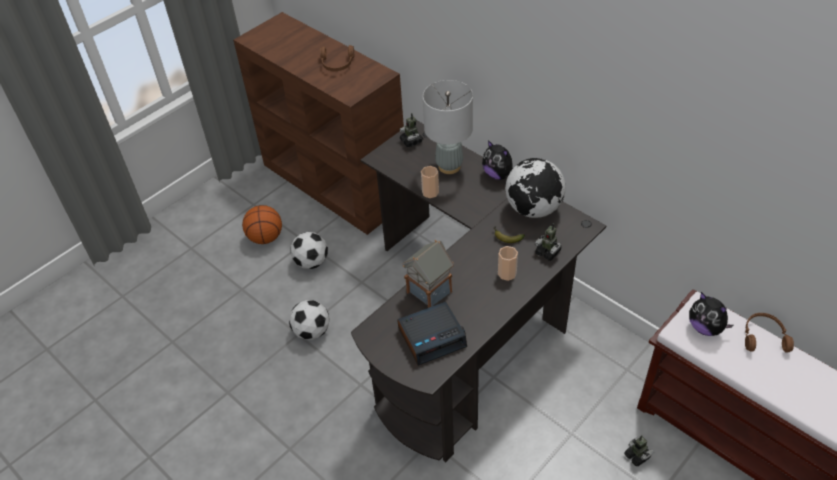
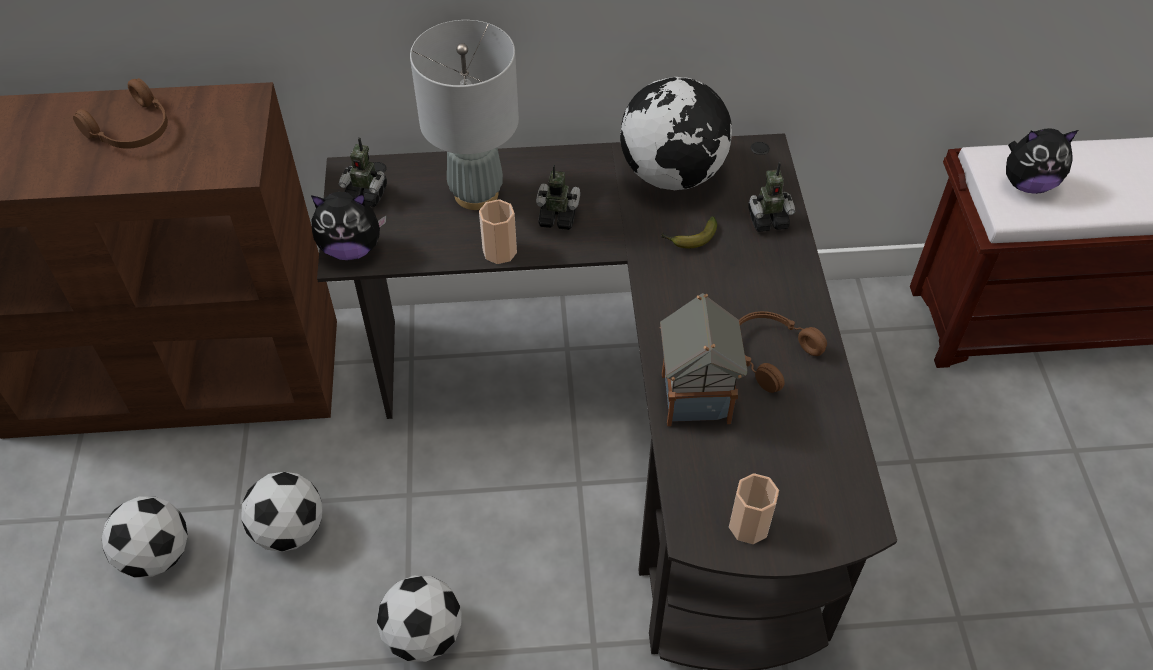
camera: 50 degrees left, 5 degrees up
basketball [242,205,282,244] -> football [102,496,188,578]
alarm clock [397,302,467,366] -> none
plush toy [482,140,513,180] -> plush toy moved to [311,192,386,260]
cup [498,246,518,281] -> cup moved to [729,473,779,544]
toy robot [624,435,654,466] -> toy robot moved to [536,165,580,230]
brown headphones [745,313,794,353] -> brown headphones moved to [739,311,827,393]

